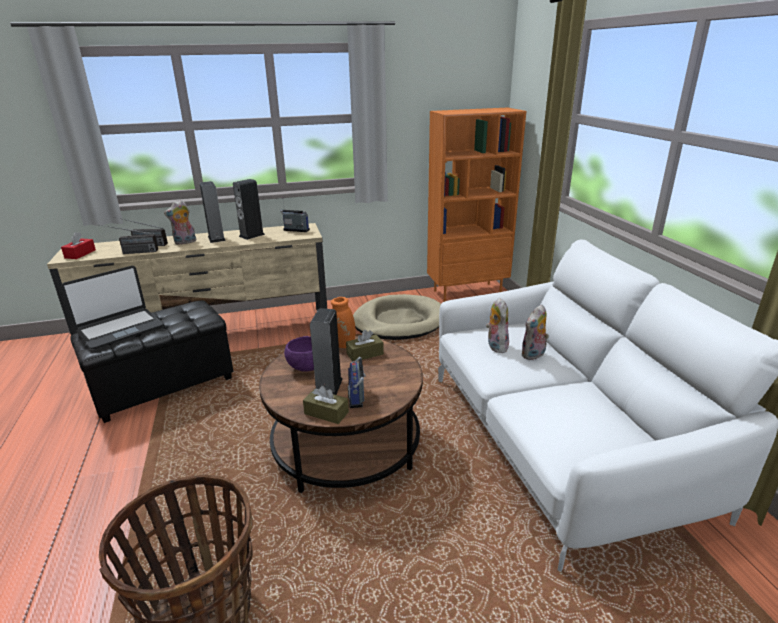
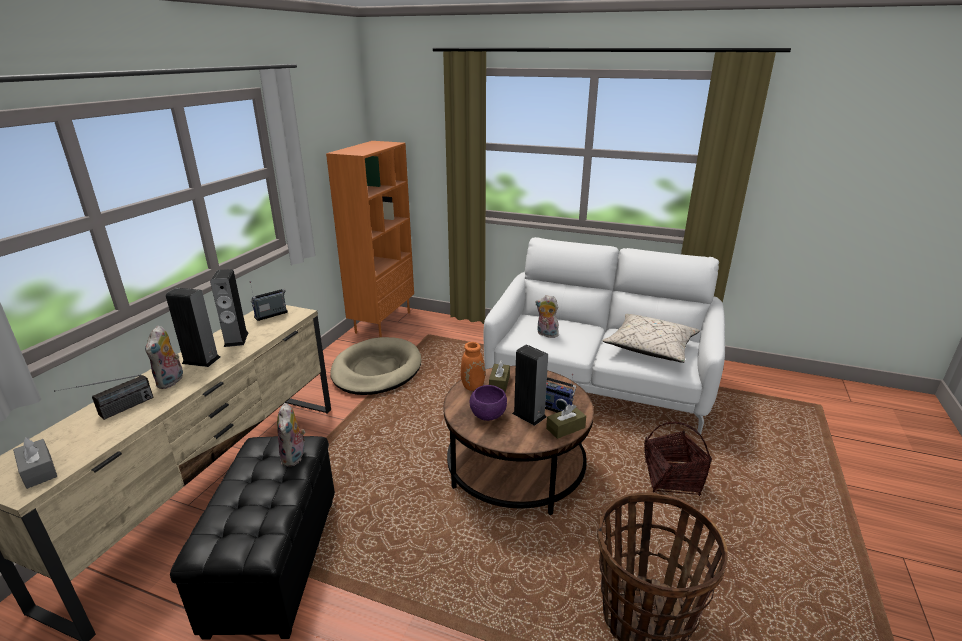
camera: 55 degrees left, 0 degrees up
red tissue box [61,232,96,259] -> grey tissue box [13,437,57,489]
laptop [61,266,163,349] -> none
radio [99,225,158,254] -> none
plush toy [522,305,549,360] -> plush toy moved to [277,403,305,466]
none -> beige pillow [603,314,700,363]
none -> basket [644,422,712,496]

